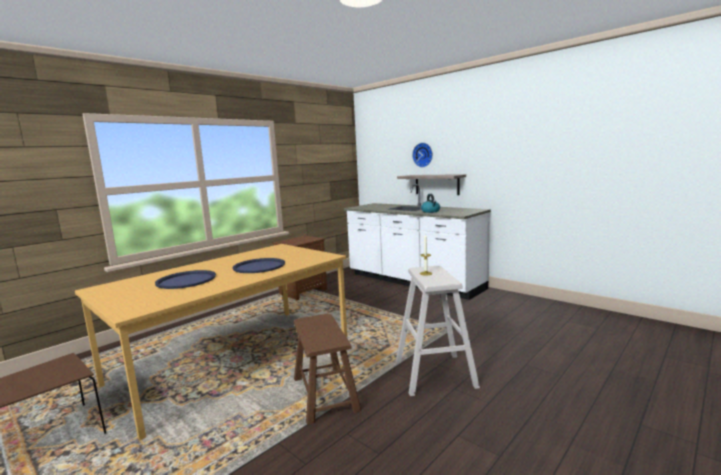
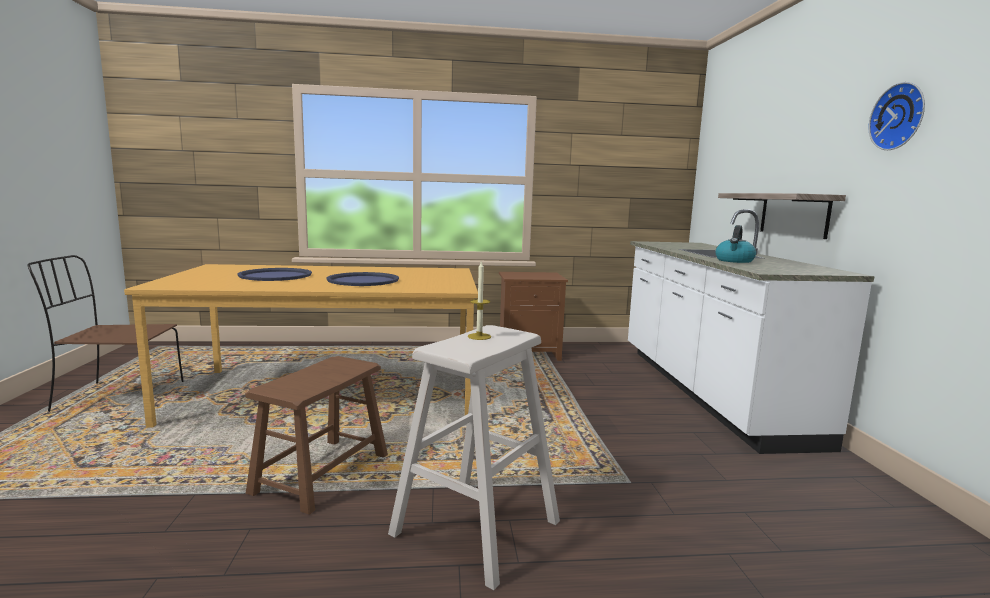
camera: 40 degrees right, 0 degrees up
wall clock [412,143,433,167] -> wall clock moved to [869,82,925,150]

